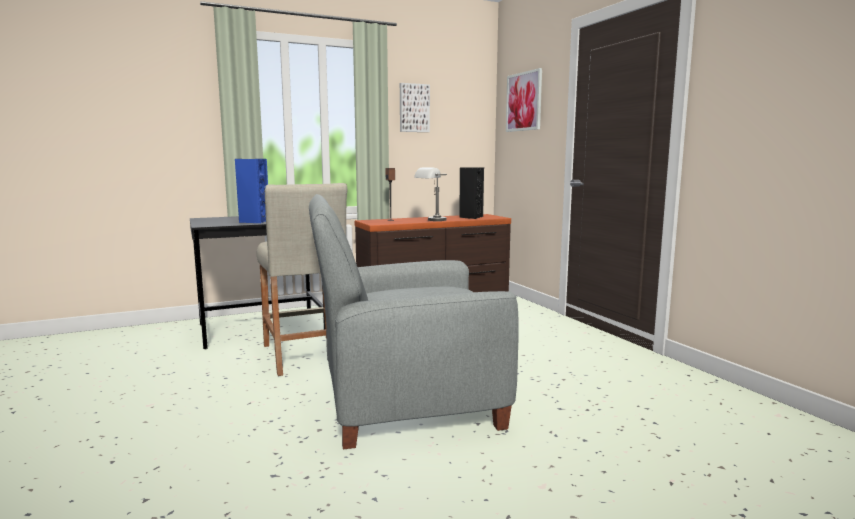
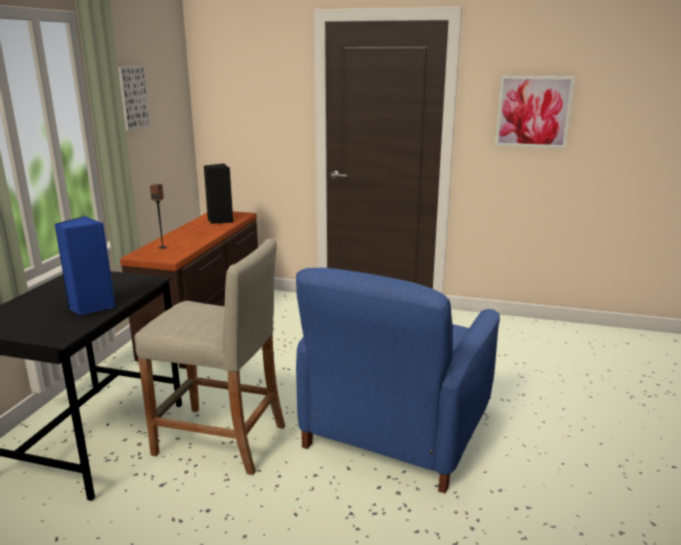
camera: 50 degrees left, 10 degrees up
grey armchair [309,194,519,449] -> blue armchair [296,268,500,493]
grey table lamp [414,167,447,221] -> none
picture [506,68,542,132] -> picture moved to [495,76,575,149]

